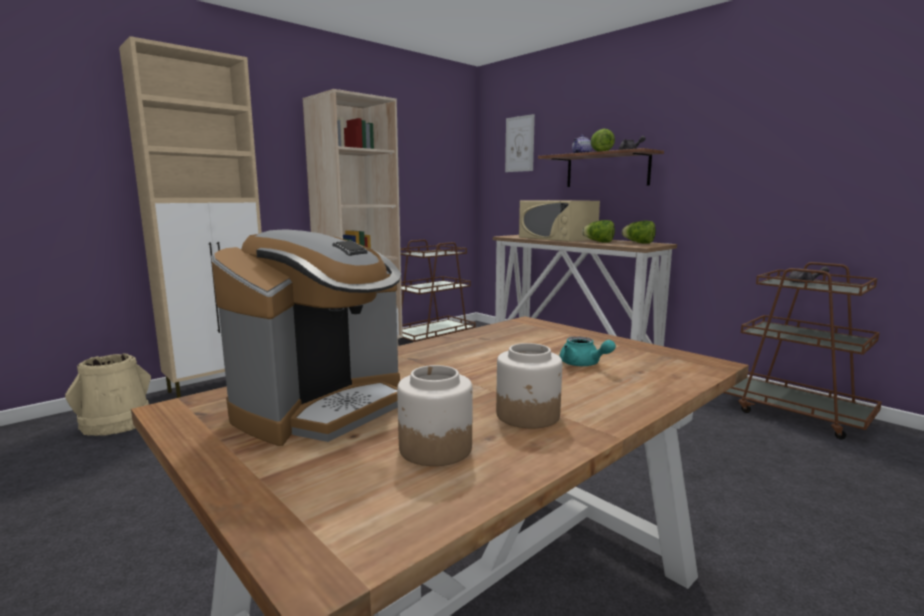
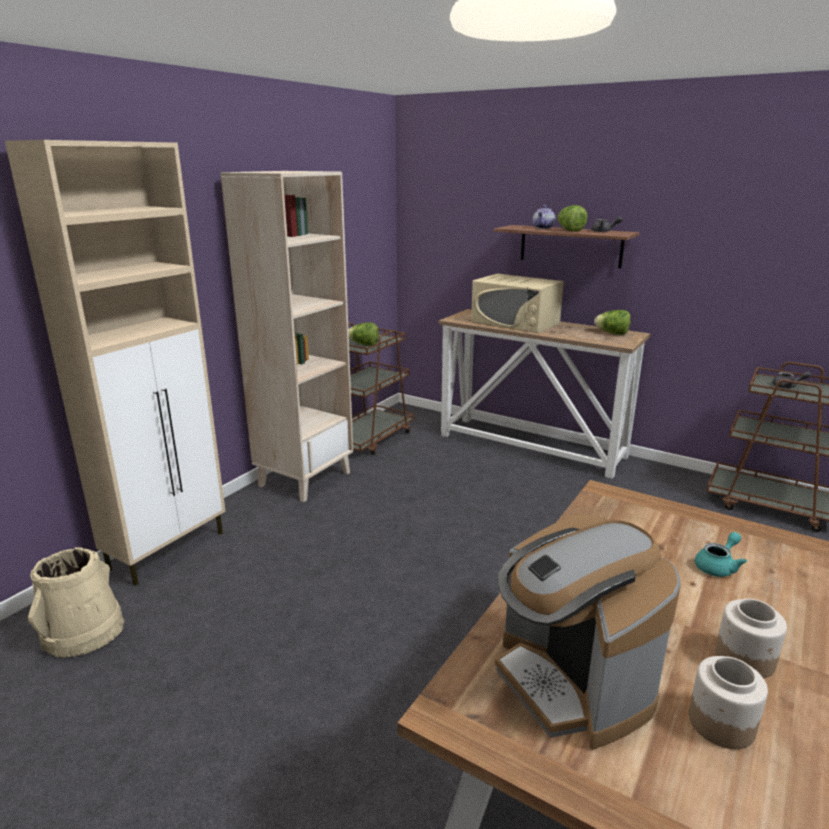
camera: 15 degrees left, 10 degrees up
coffee machine [211,230,402,446] -> coffee machine turned 135 degrees clockwise [495,514,681,750]
picture [505,114,535,172] -> none
turquoise teapot [559,337,616,366] -> turquoise teapot turned 75 degrees counterclockwise [695,532,747,577]
lettuce [582,220,615,242] -> lettuce moved to [348,323,379,346]

